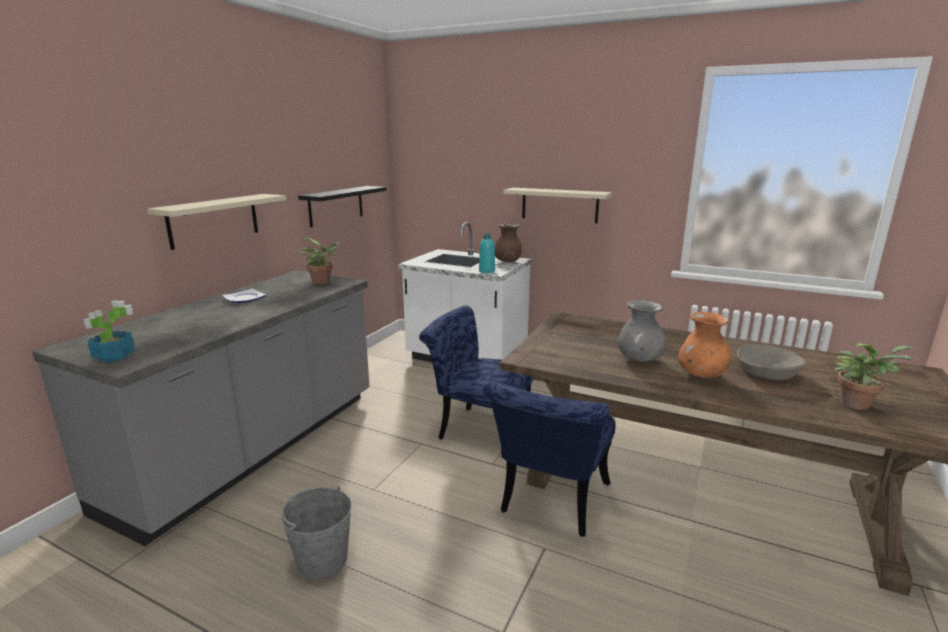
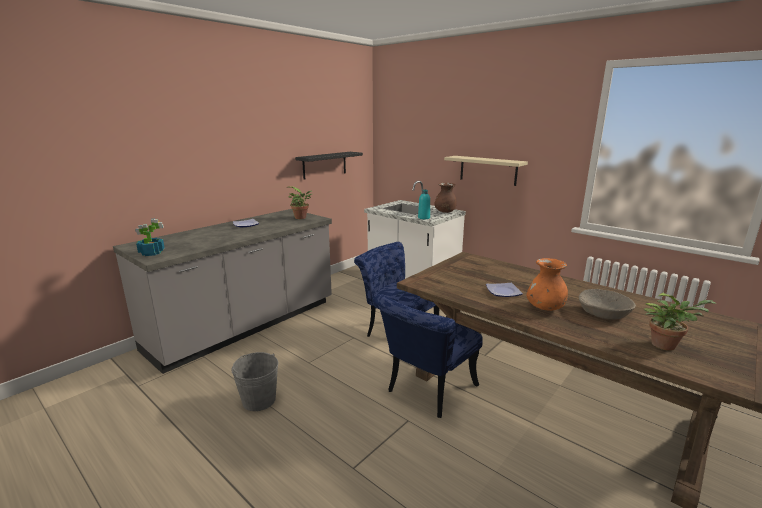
camera: 15 degrees right, 0 degrees up
beige shelf [147,194,286,250] -> none
grey vase [617,300,666,361] -> plate [486,283,523,297]

